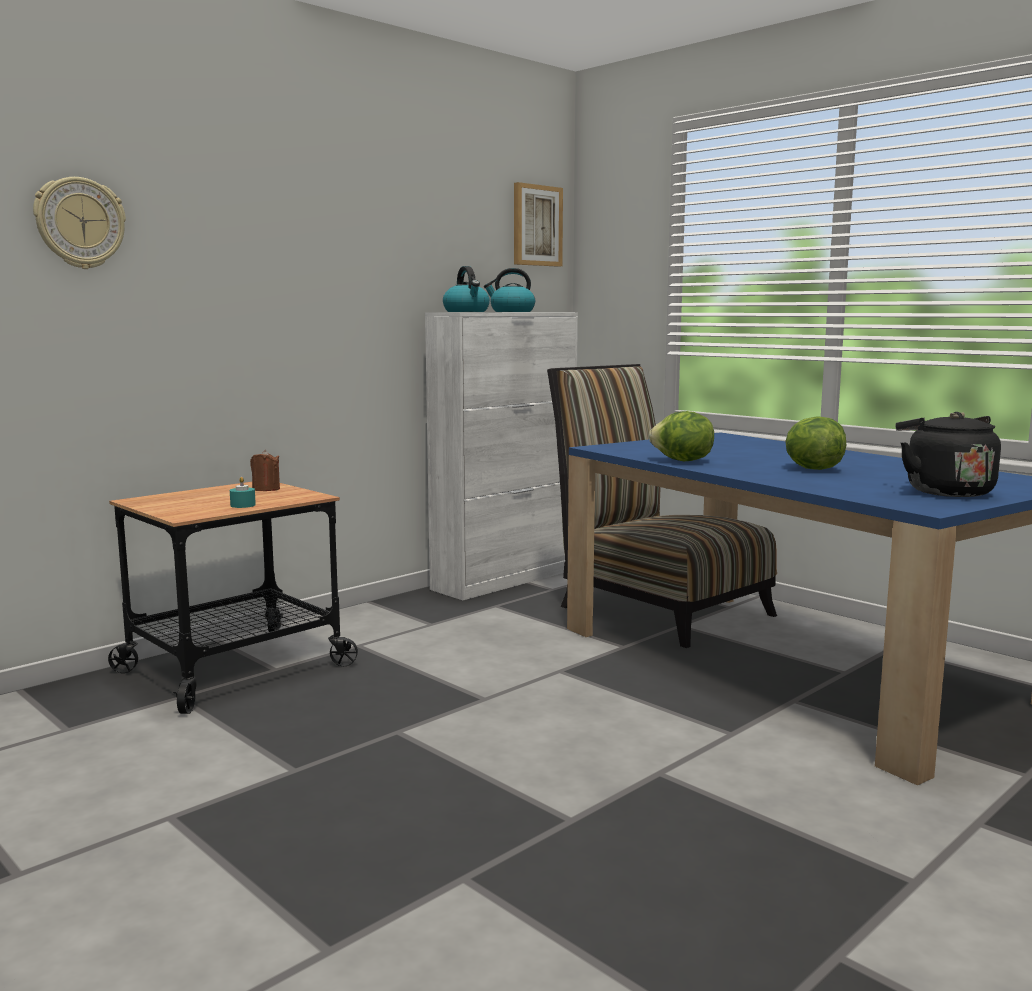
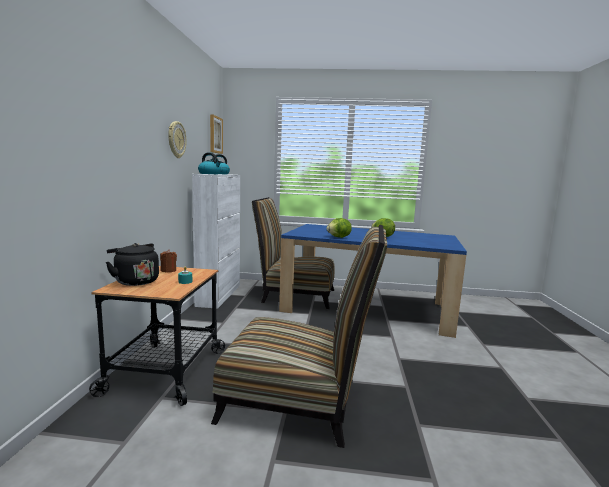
camera: 40 degrees left, 0 degrees up
wall clock [33,177,126,269] -> wall clock moved to [169,121,186,158]
black kettle [896,412,1001,497] -> black kettle moved to [106,243,159,286]
none -> chair [211,225,387,448]

